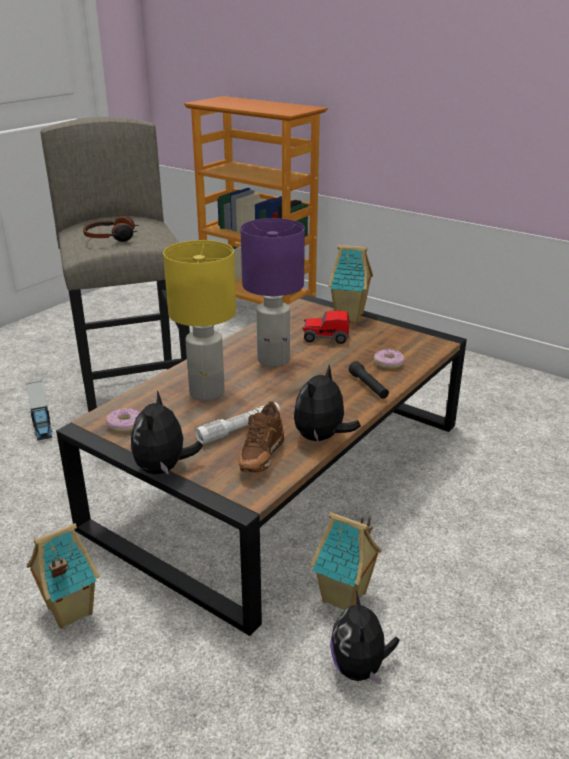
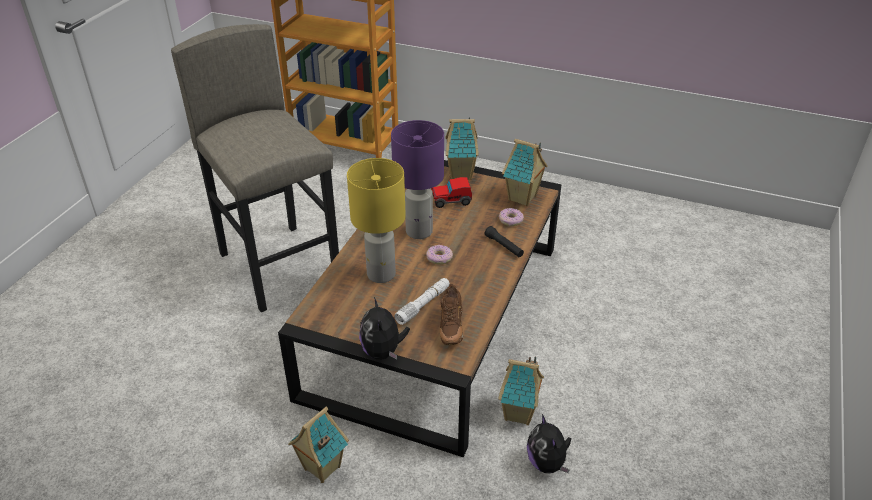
camera: 15 degrees left, 10 degrees up
toy truck [26,381,53,440] -> none
headphones [83,216,139,242] -> none
donut [106,408,140,432] -> donut moved to [426,245,453,265]
plush toy [294,365,361,443] -> none
none -> toy house [502,139,547,206]

